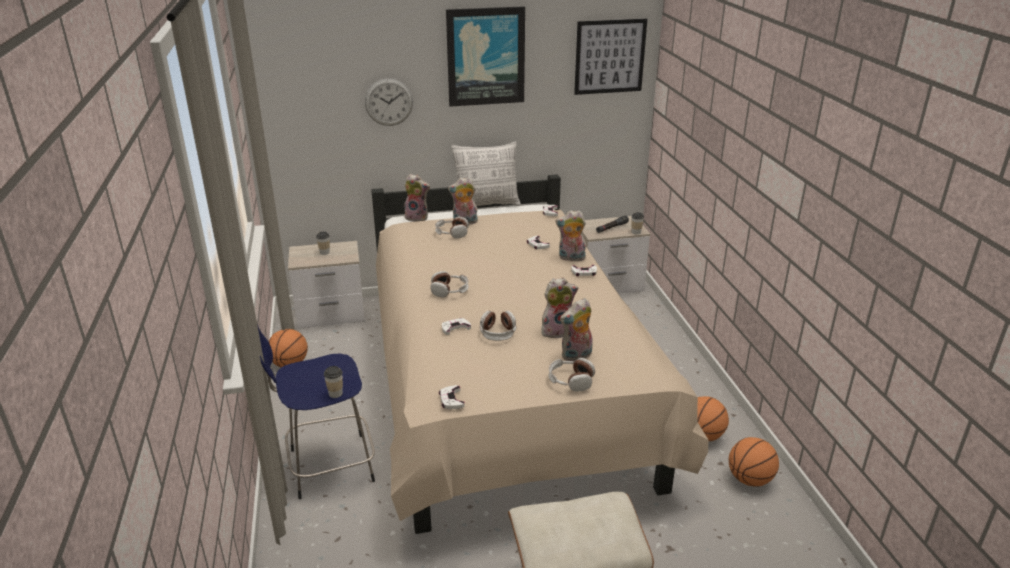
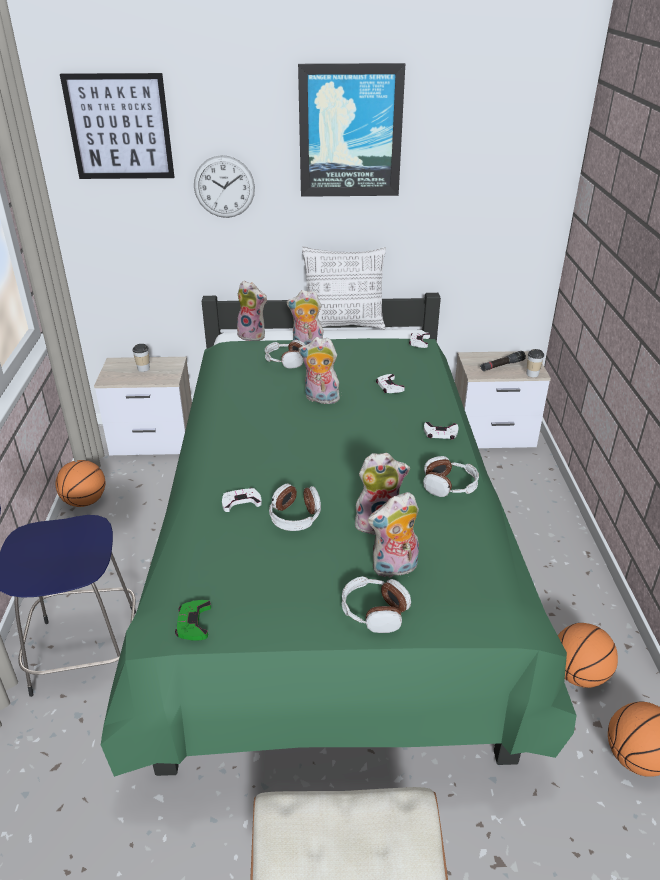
camera: 10 degrees right, 5 degrees up
cup [324,366,343,398] -> none
beige bed [371,174,708,534] -> green bed [101,293,577,777]
headphones [430,271,469,298] -> headphones moved to [423,456,479,497]
white game controller [439,385,465,409] -> green game controller [175,600,211,641]
plush toy [555,210,586,261] -> plush toy moved to [299,337,340,406]
picture [574,19,647,95] -> picture moved to [60,73,174,179]

